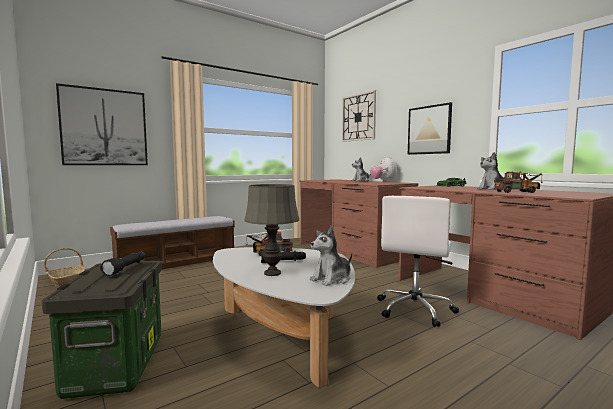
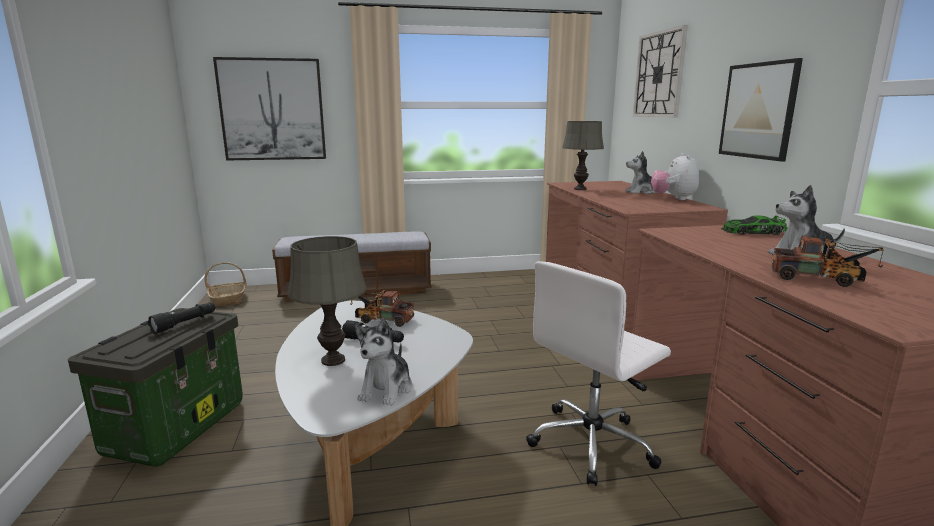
camera: 25 degrees right, 10 degrees up
plush toy [310,225,352,286] -> plush toy turned 60 degrees counterclockwise [355,318,412,406]
none -> grey table lamp [562,121,604,190]

